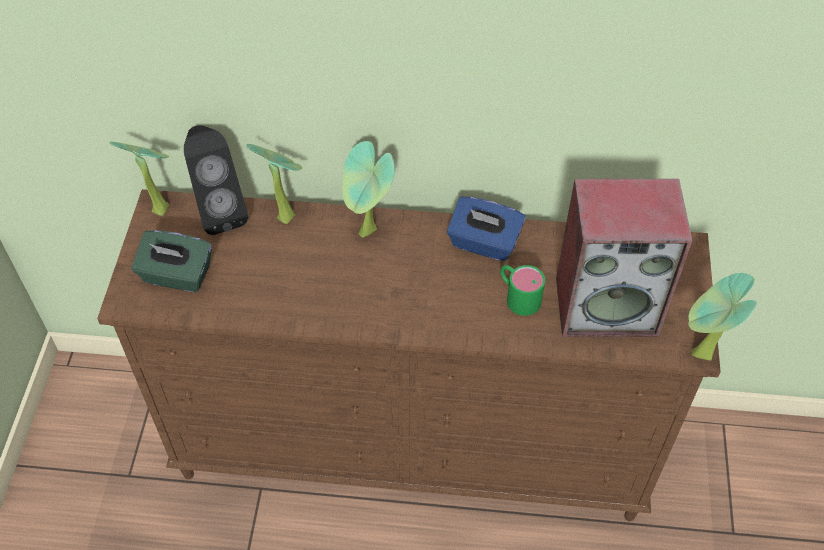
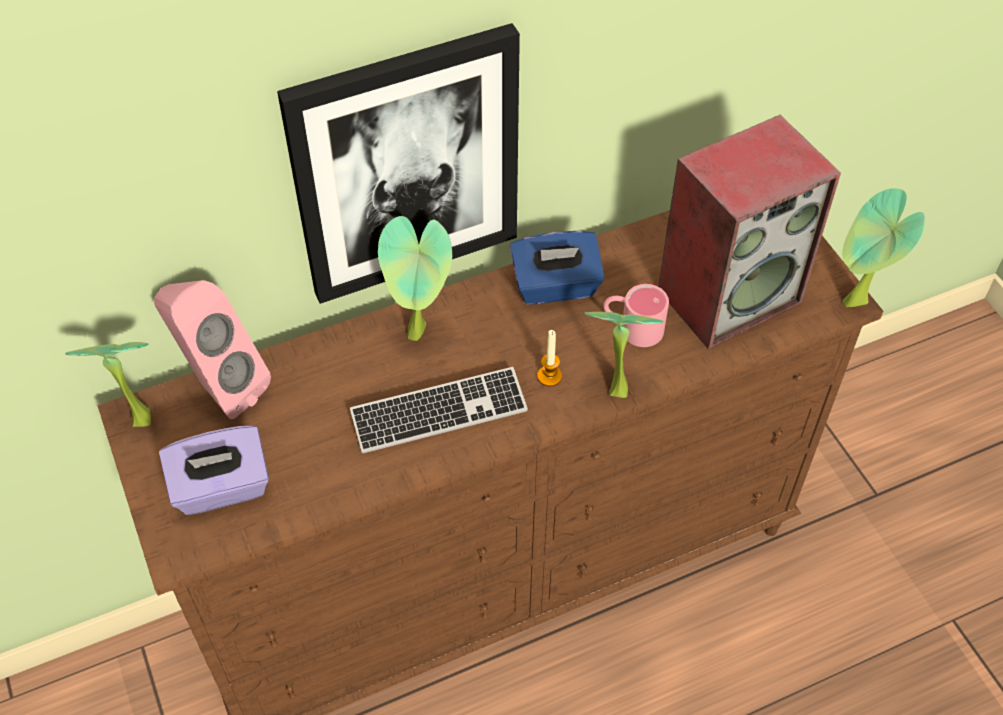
camera: 30 degrees left, 0 degrees up
green tissue box [131,230,212,292] -> purple tissue box [159,426,269,515]
black speaker [184,125,248,235] -> pink speaker [154,280,271,419]
potted plant [246,144,302,224] -> potted plant moved to [585,312,663,398]
green mug [500,265,545,316] -> pink mug [603,284,669,347]
none -> picture [277,23,520,304]
none -> keyboard [350,367,528,453]
none -> candle [537,330,562,386]

